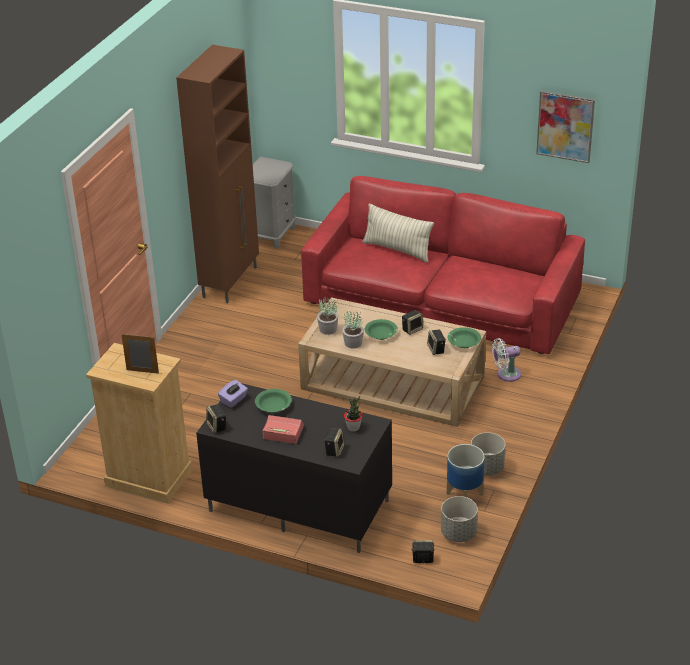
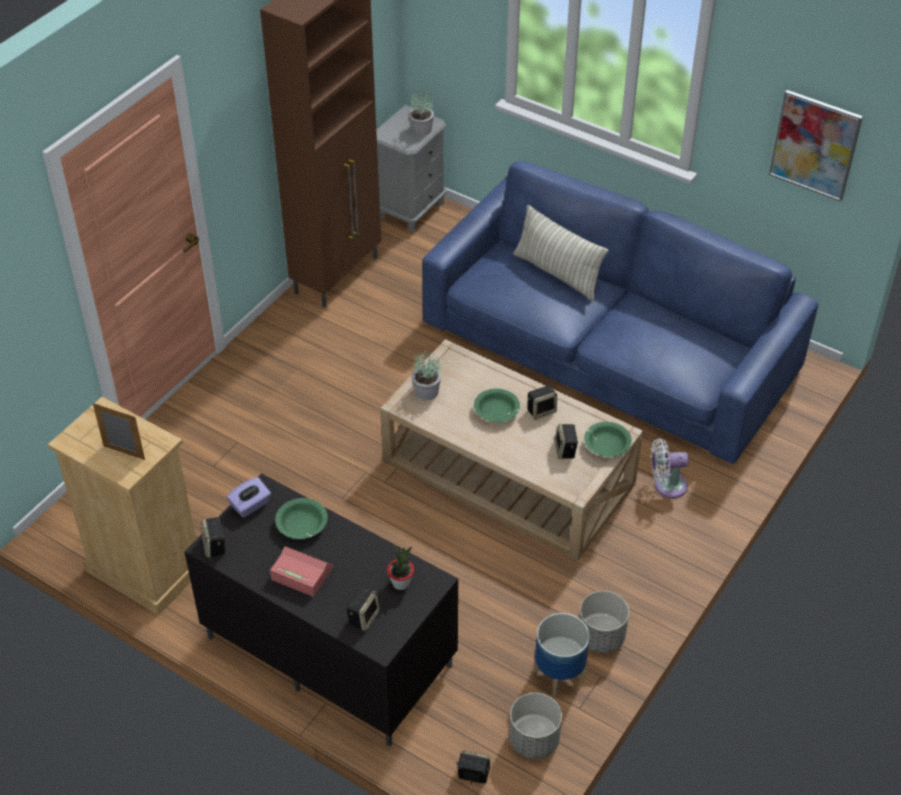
camera: 10 degrees right, 10 degrees up
red sofa [301,176,585,354] -> blue sofa [422,161,818,464]
potted plant [342,311,364,348] -> potted plant moved to [408,91,434,136]

